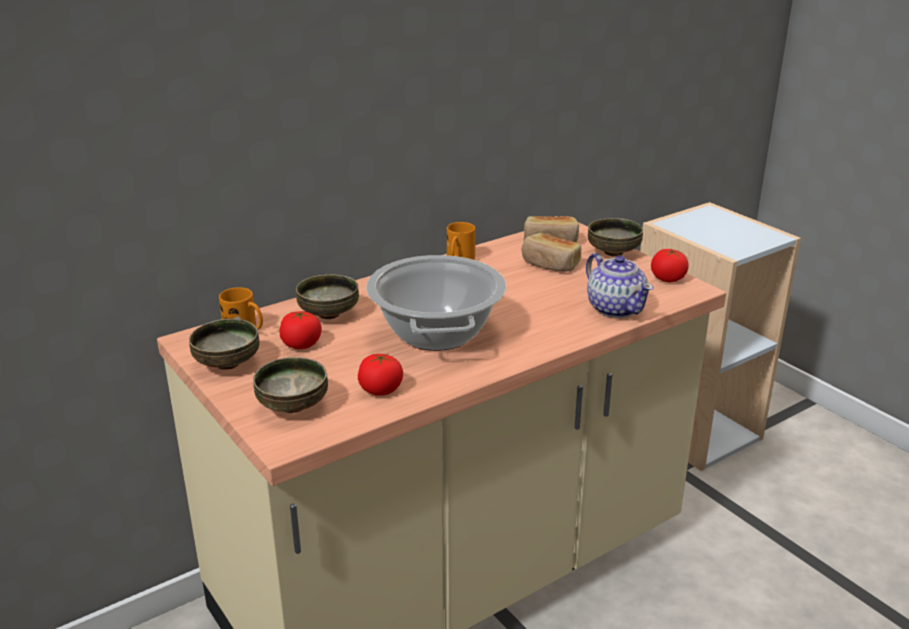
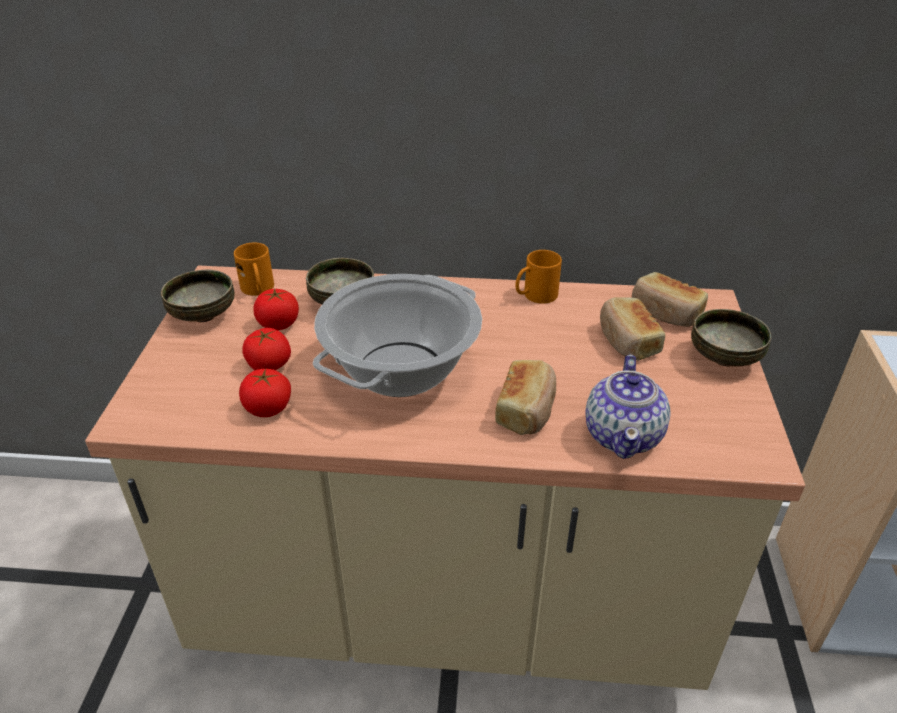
camera: 40 degrees right, 10 degrees up
bowl [253,357,328,413] -> none
tomato [651,249,689,282] -> tomato moved to [242,328,291,370]
none -> bread [495,360,556,435]

